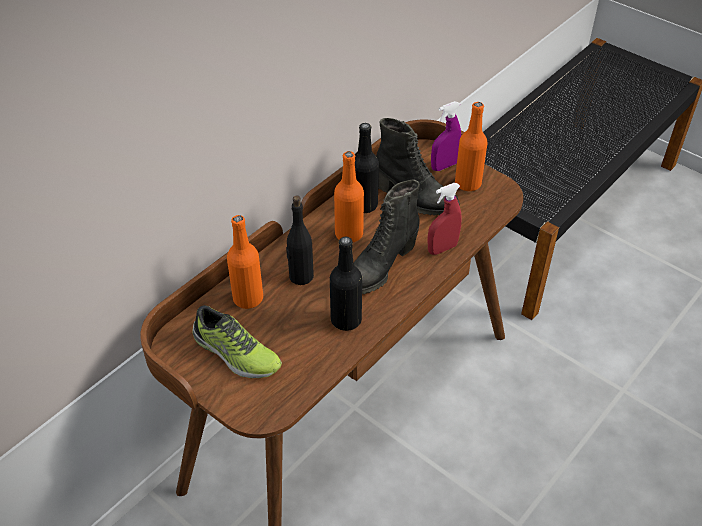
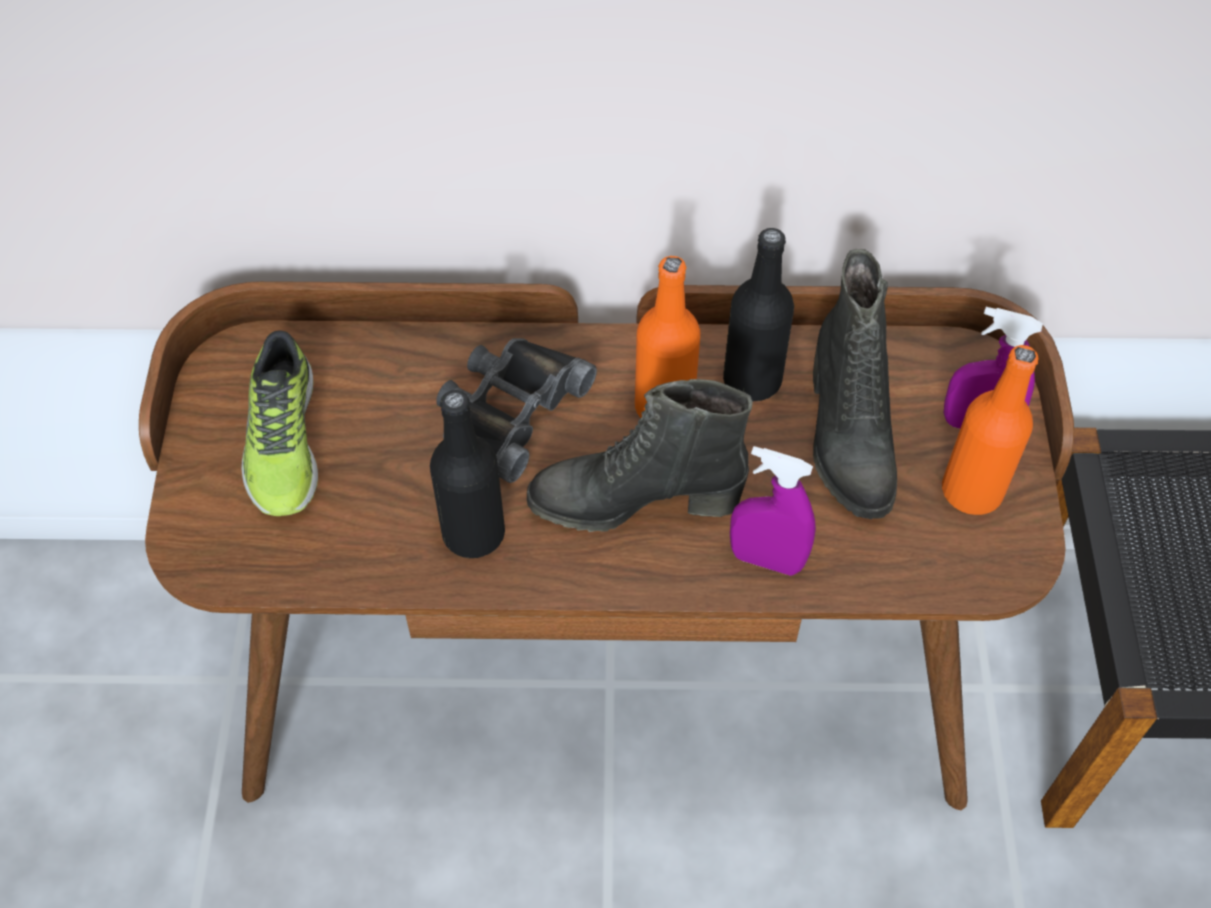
camera: 50 degrees right, 10 degrees up
orange bottle [227,215,263,309] -> none
black bottle [286,195,314,285] -> black binoculars [436,338,597,483]
red spray bottle [428,183,462,255] -> purple spray bottle [730,446,816,576]

